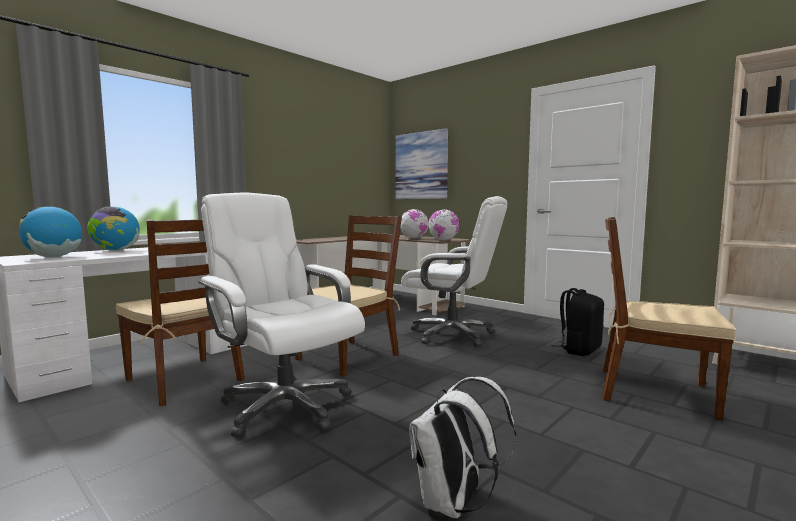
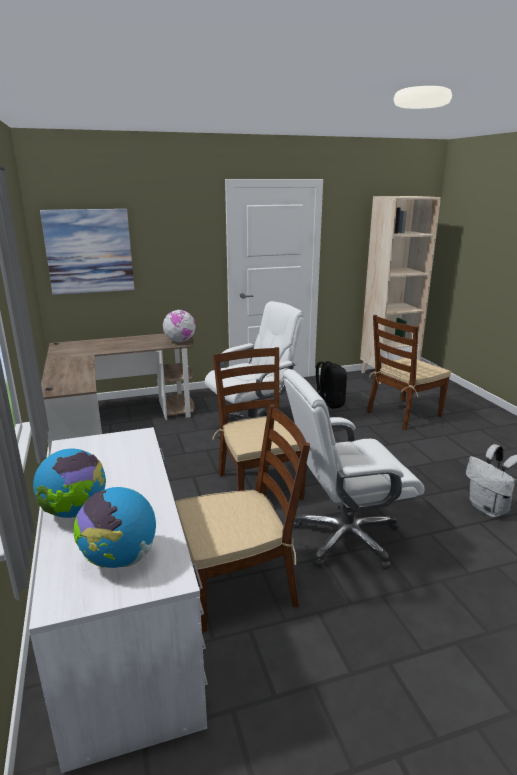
camera: 60 degrees left, 15 degrees up
globe [400,209,429,239] -> none

